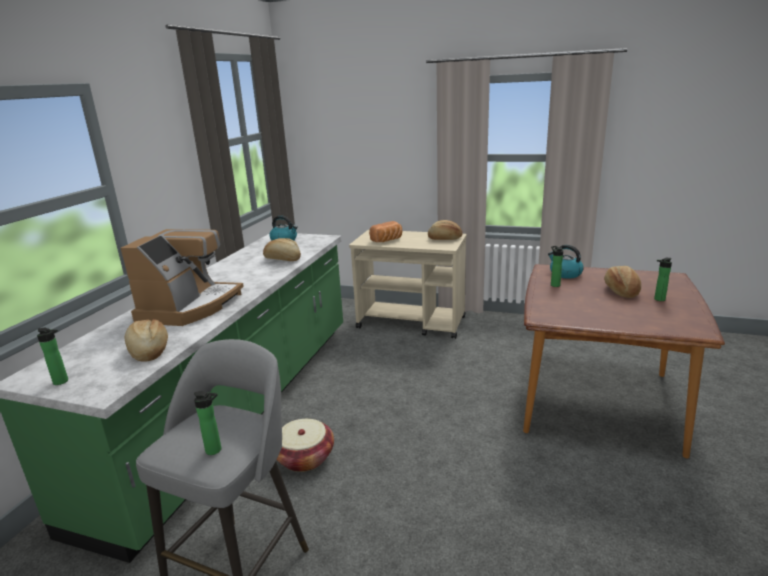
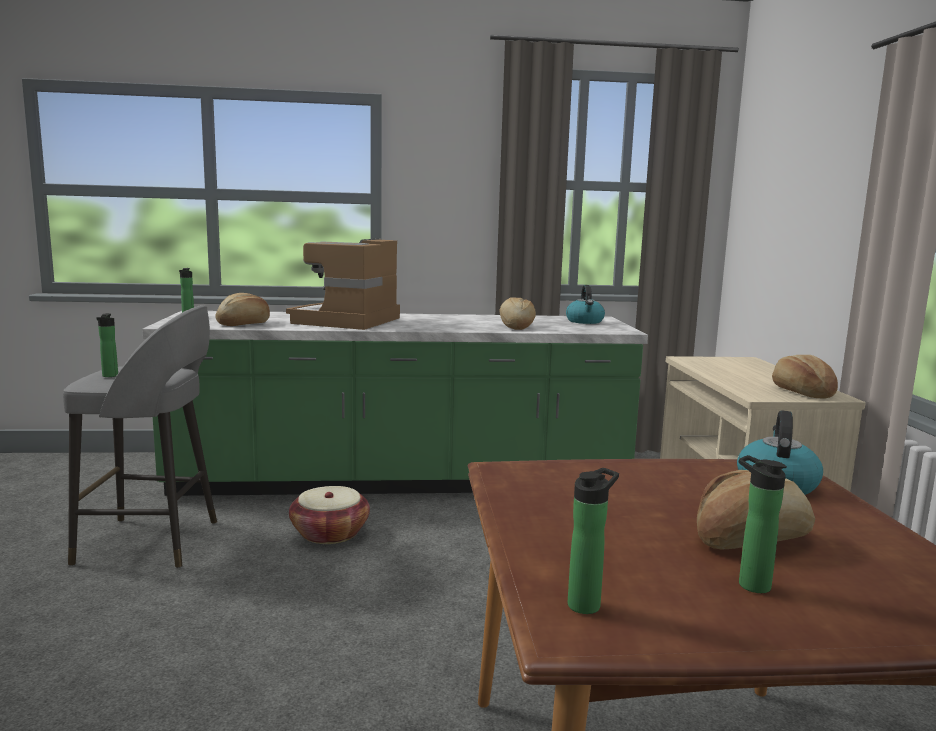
camera: 65 degrees right, 10 degrees down
coffee machine [121,229,244,326] -> coffee machine turned 120 degrees clockwise [286,239,400,330]
bread [369,221,402,242] -> none
bottle [551,246,563,287] -> bottle moved to [568,468,619,614]

